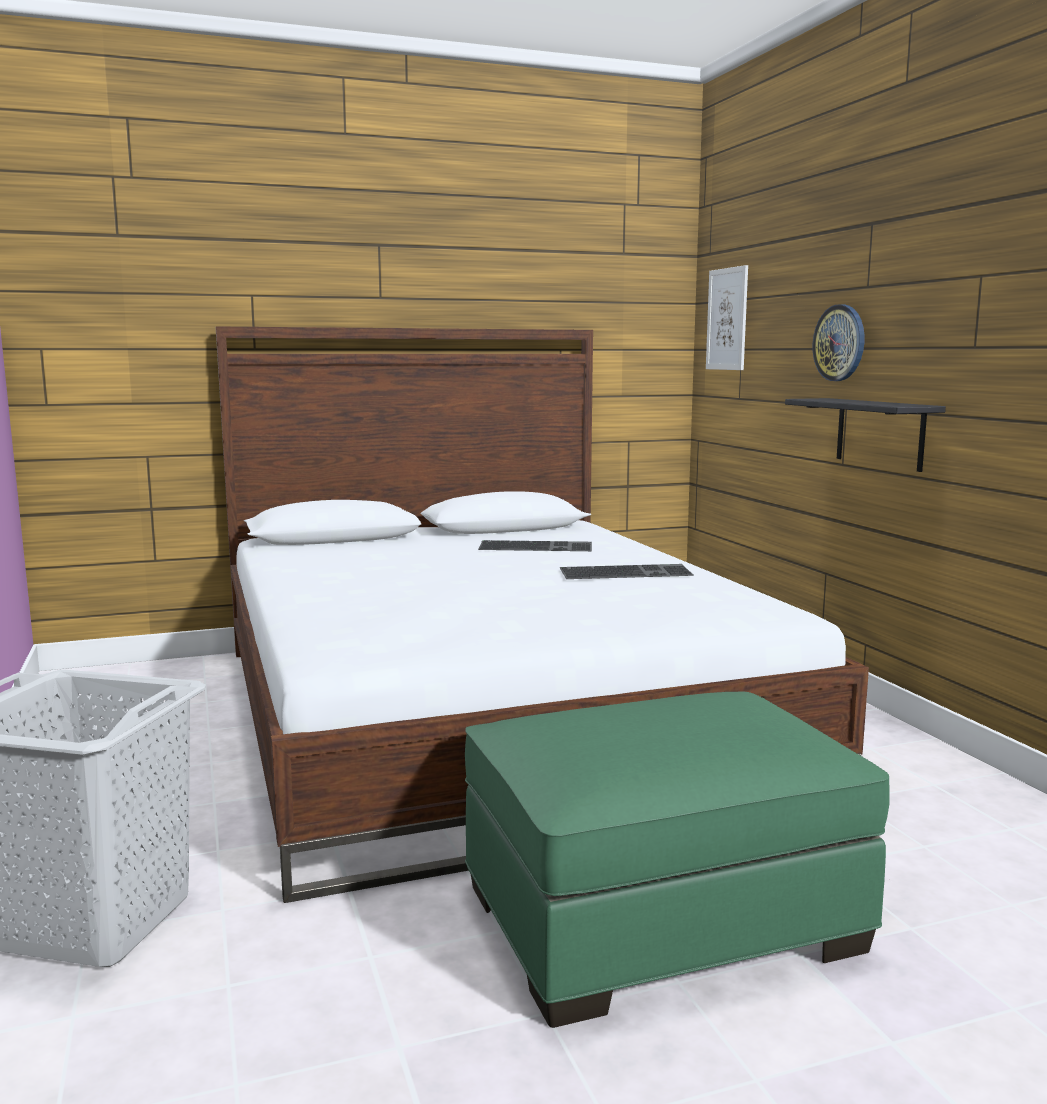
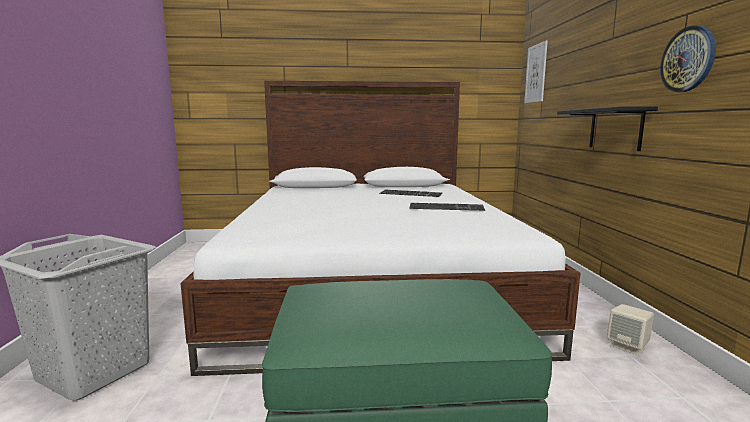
camera: 15 degrees right, 0 degrees up
wall clock [813,304,864,381] -> wall clock moved to [660,25,716,92]
none -> beige speaker [607,304,654,356]

